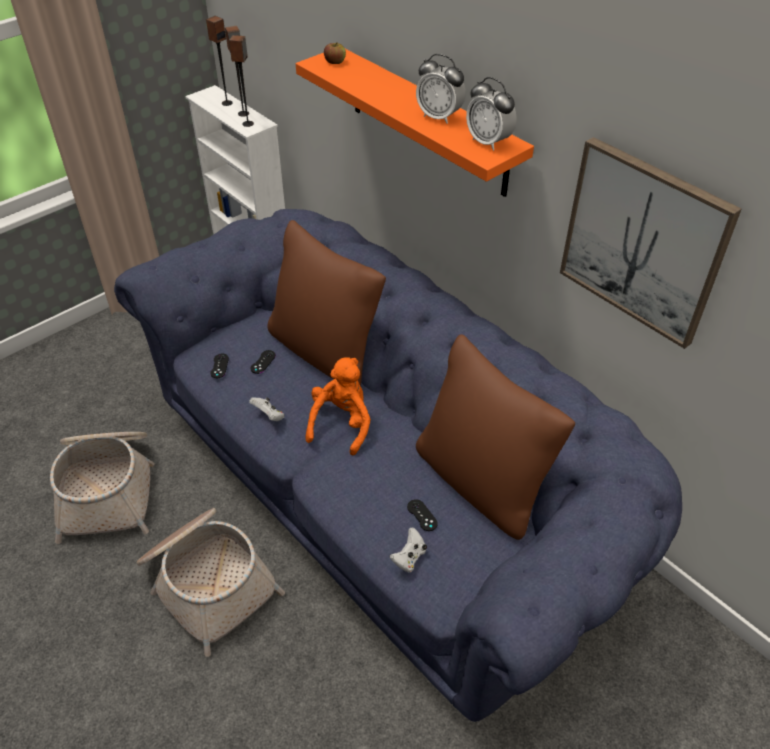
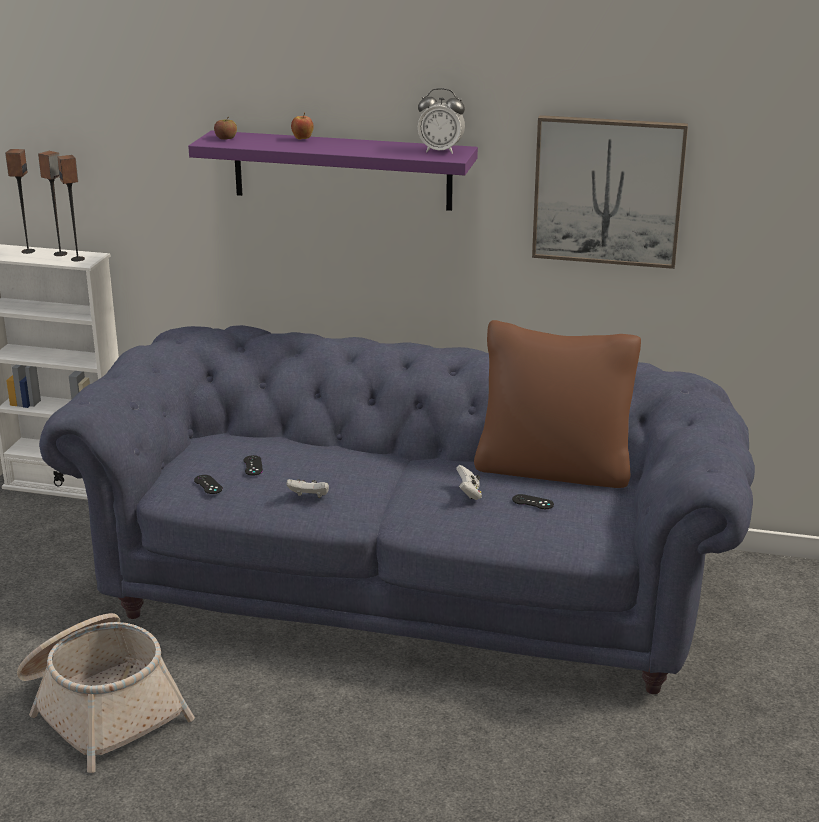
camera: 35 degrees left, 20 degrees down
basket [137,508,285,657] -> none
brown pillow [267,220,386,386] -> none
orange shelf [296,49,534,197] -> purple shelf [188,131,478,211]
orange plush toy [305,357,371,456] -> none
white game controller [390,528,427,572] -> white game controller moved to [456,465,482,500]
alarm clock [416,54,466,124] -> none
none -> apple [291,113,314,140]

